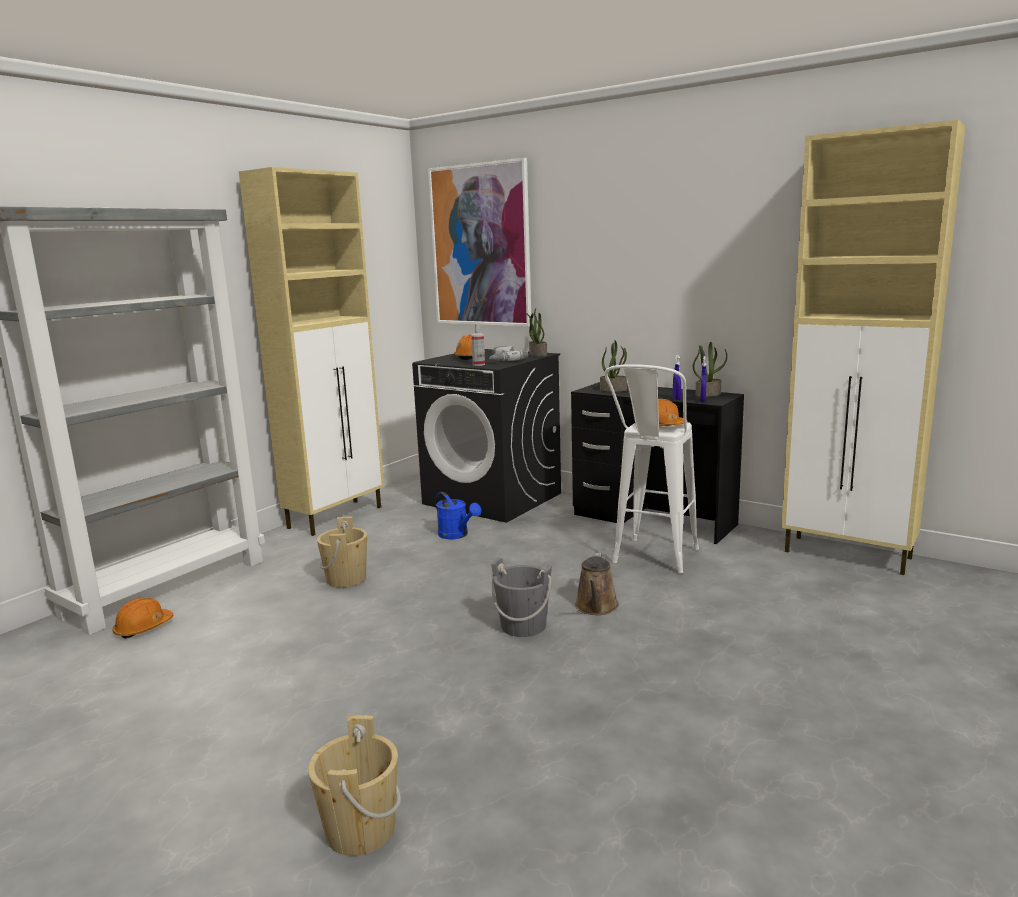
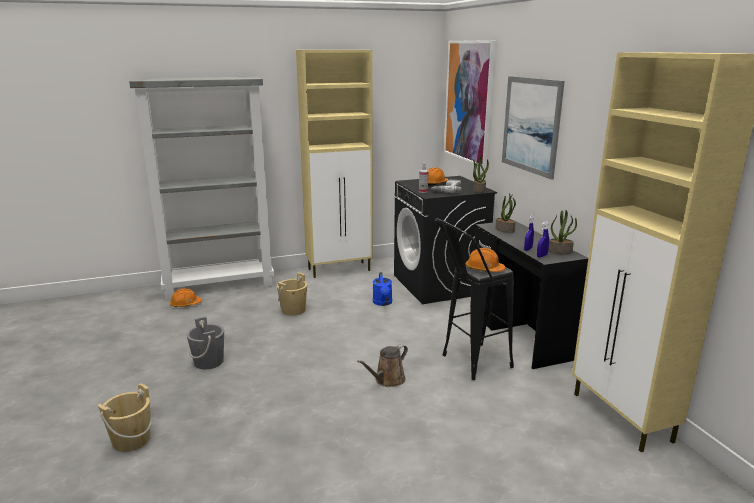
camera: 35 degrees right, 5 degrees up
grey bucket [491,557,552,637] -> grey bucket moved to [187,316,224,370]
white stool [604,364,699,574] -> black stool [435,218,514,380]
none -> picture [502,76,564,180]

